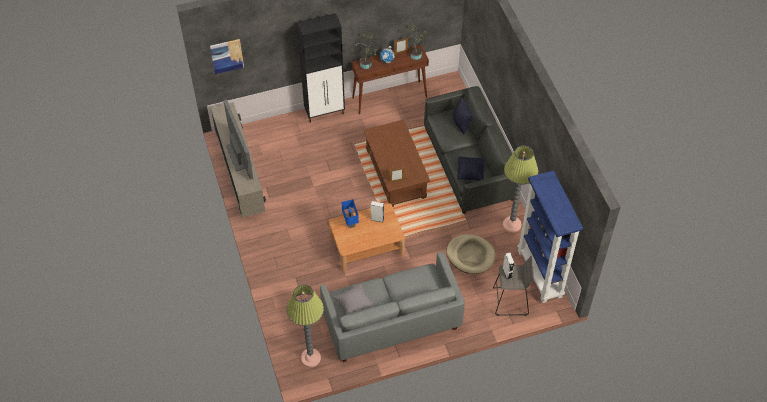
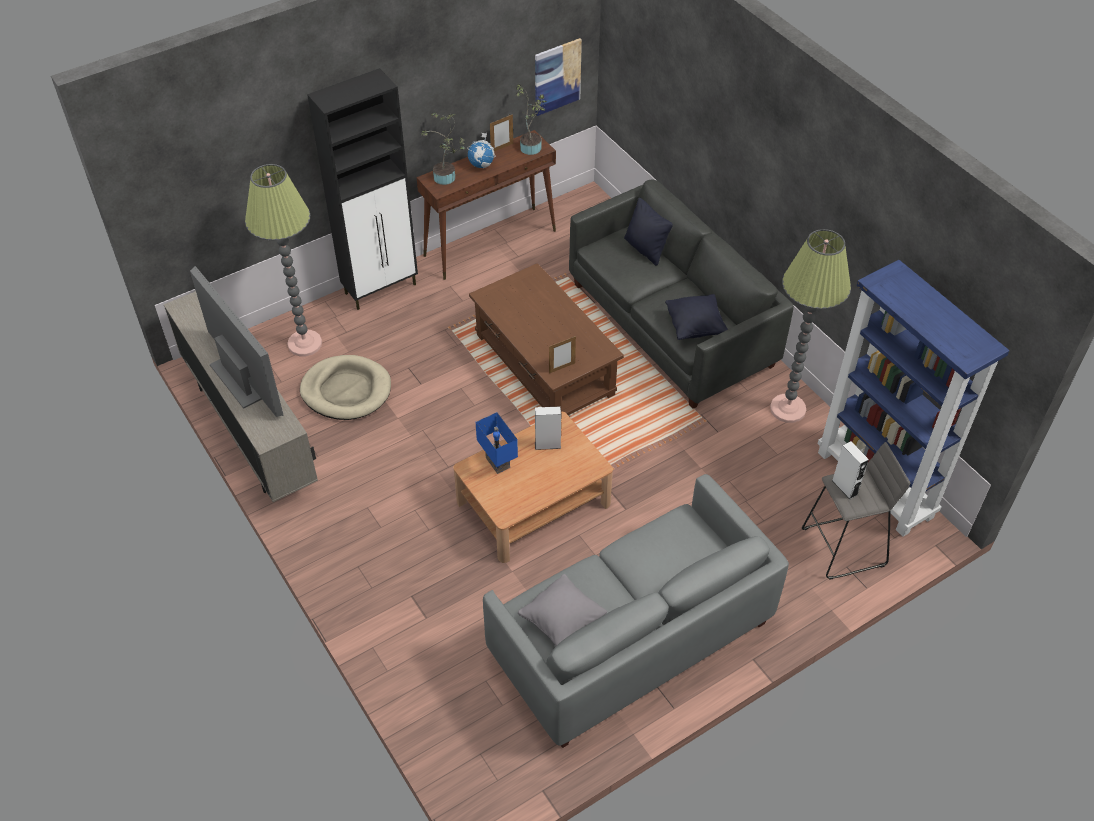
camera: 15 degrees left, 5 degrees down
picture [210,39,244,74] -> picture moved to [535,38,582,116]
floor lamp [287,284,324,367] -> floor lamp moved to [245,164,322,356]
beige dog bed [446,234,496,274] -> beige dog bed moved to [300,355,391,420]

